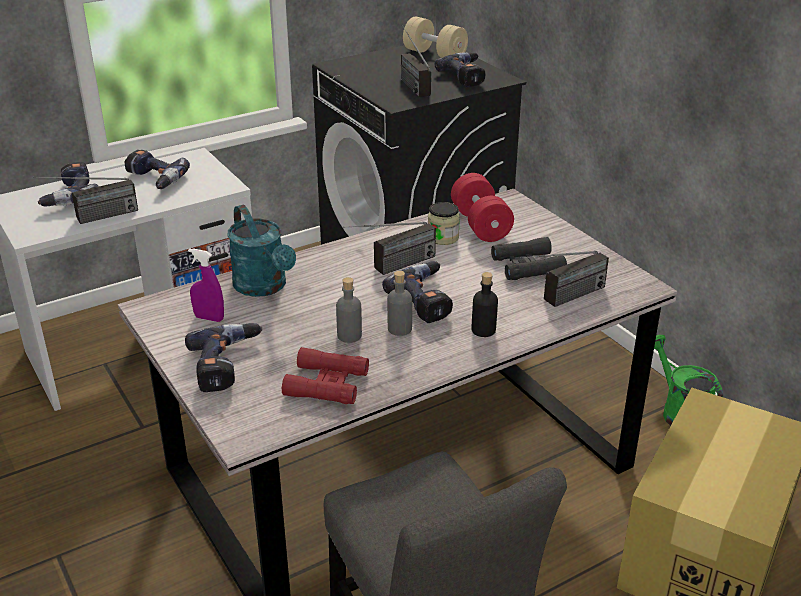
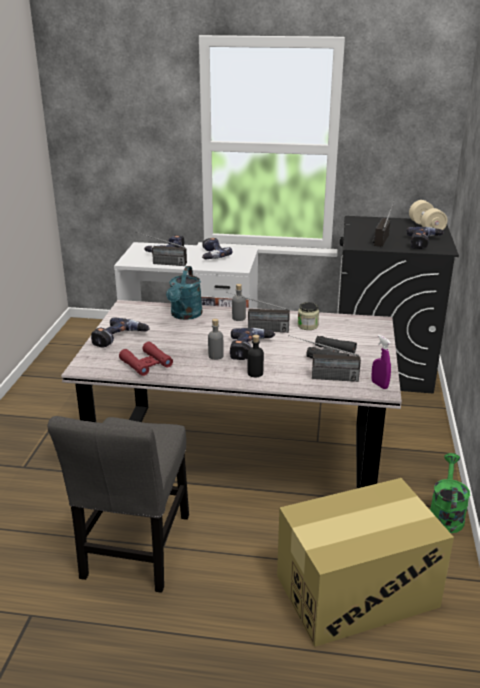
camera: 40 degrees right, 5 degrees down
purple spray bottle [188,248,224,322] -> purple spray bottle moved to [371,335,391,389]
grey bottle [336,277,362,343] -> grey bottle moved to [232,284,246,321]
red dumbbell [451,173,514,242] -> none

